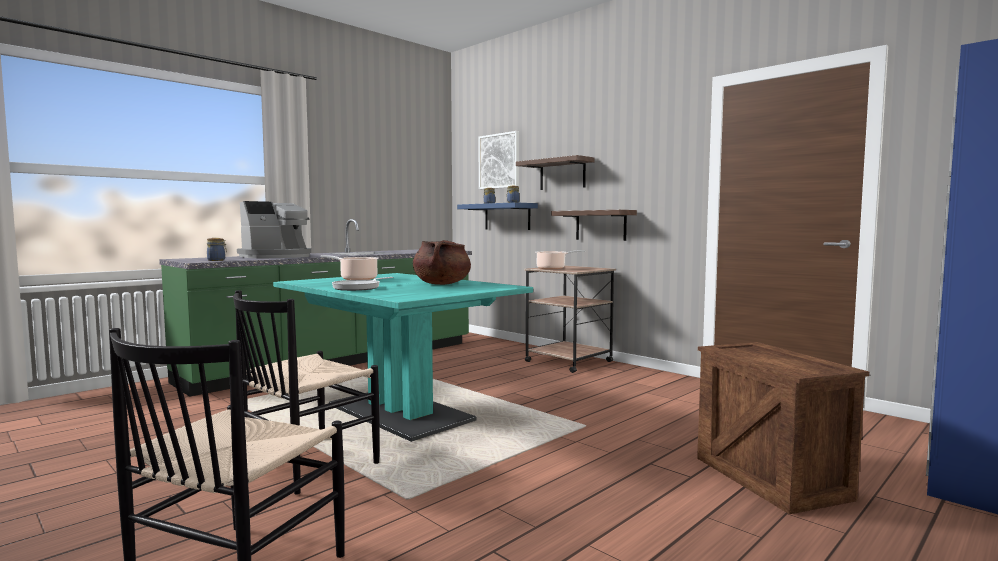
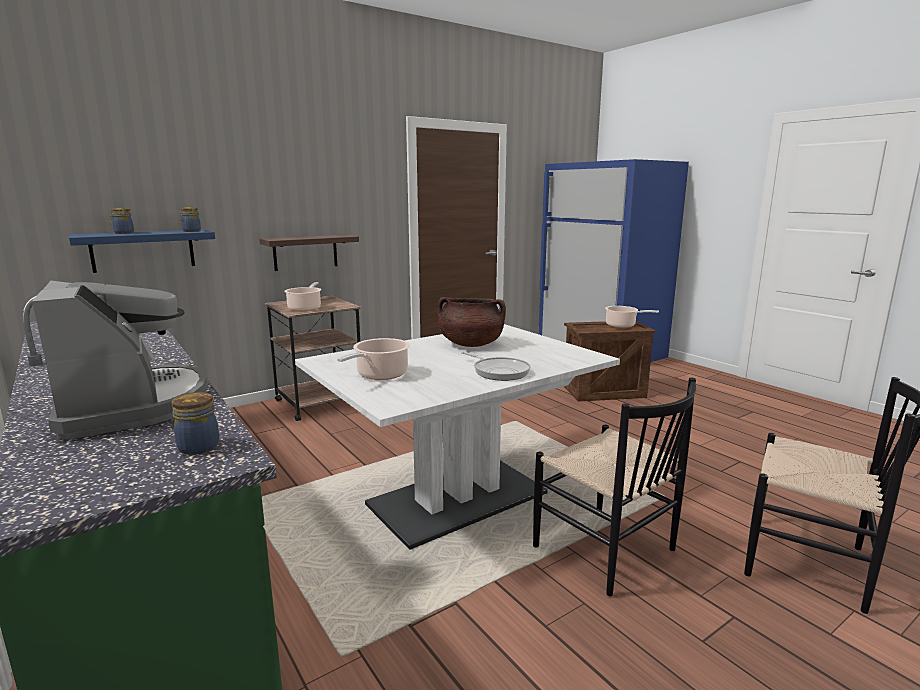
camera: 80 degrees left, 10 degrees up
turquoise dining table [273,273,533,442] -> white dining table [295,324,620,550]
picture [479,131,519,189] -> none
shelf [516,155,595,190] -> none
none -> cooking pot [605,306,659,328]

